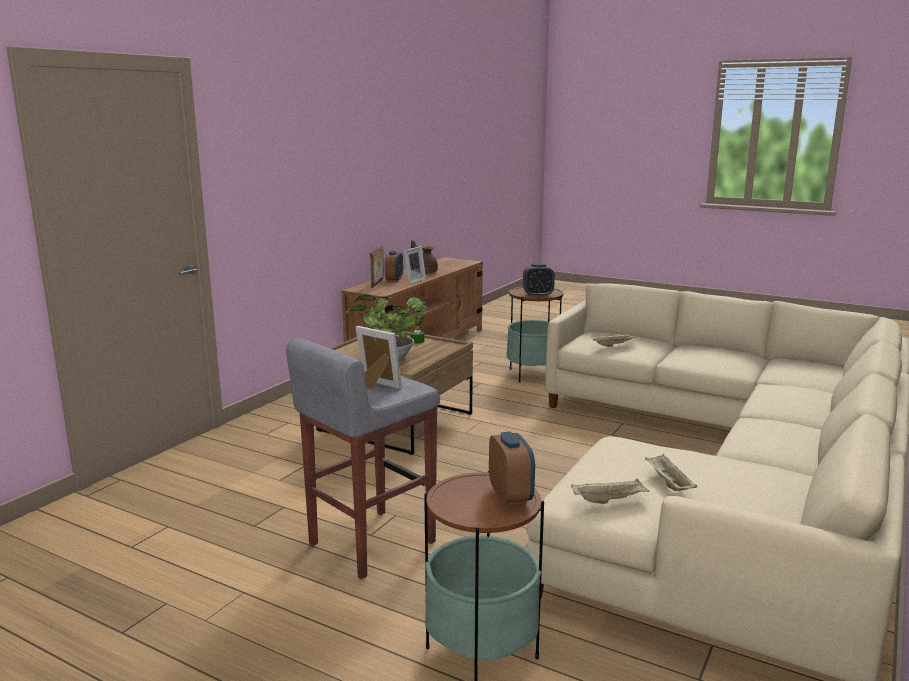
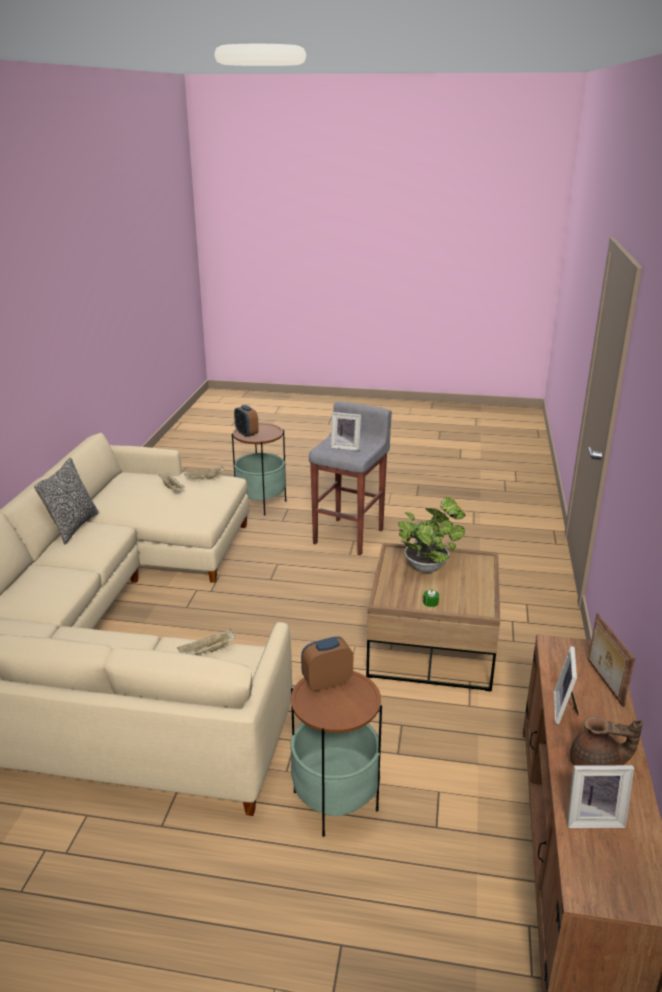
camera: 160 degrees right, 10 degrees up
alarm clock [385,251,403,282] -> none
none -> pillow [34,458,99,544]
none -> picture frame [567,765,634,828]

